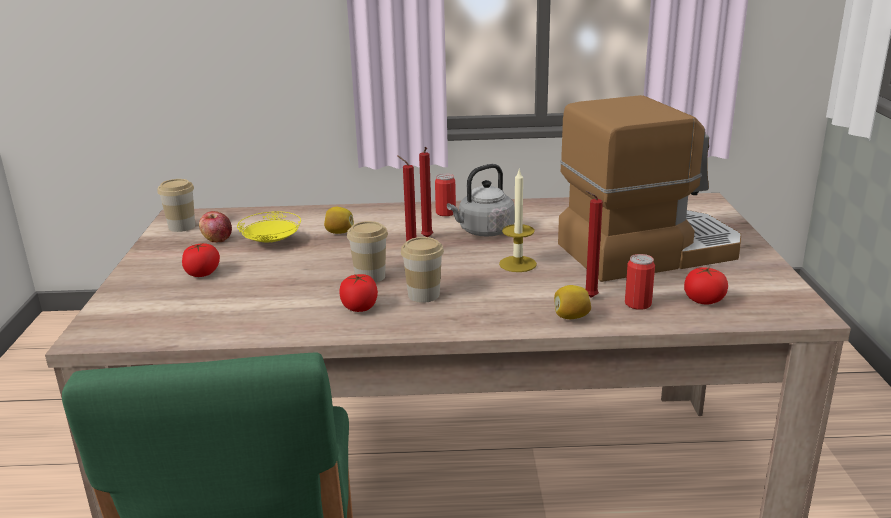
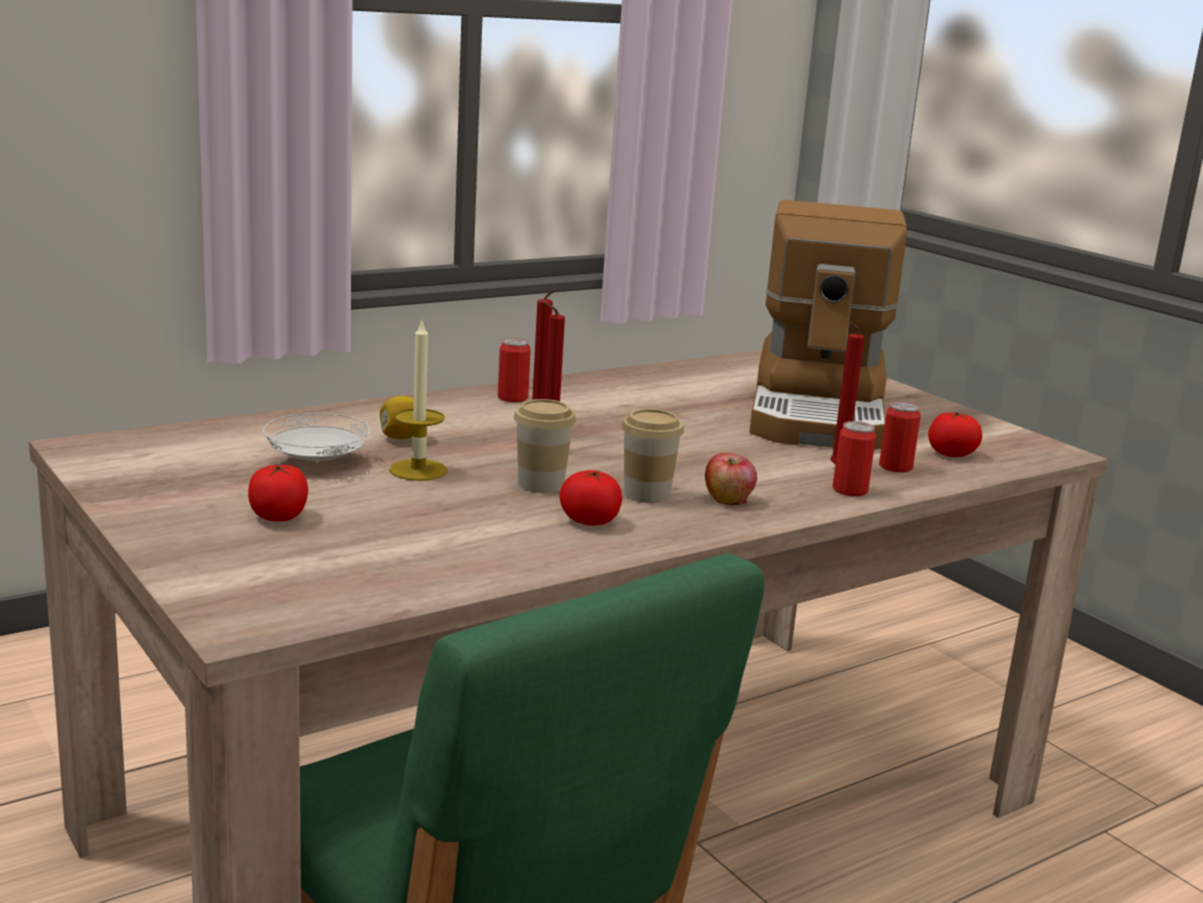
camera: 35 degrees left, 5 degrees down
cup [157,179,195,232] -> none
apple [199,211,232,243] -> apple moved to [705,453,757,505]
yellow plate [237,211,301,243] -> white plate [263,413,370,463]
grey kettle [447,164,515,236] -> none
candle [499,168,537,272] -> candle moved to [389,322,448,481]
lemon [554,285,591,319] -> can [832,421,876,496]
coffee machine [558,95,741,282] -> coffee machine turned 150 degrees clockwise [749,200,908,449]

